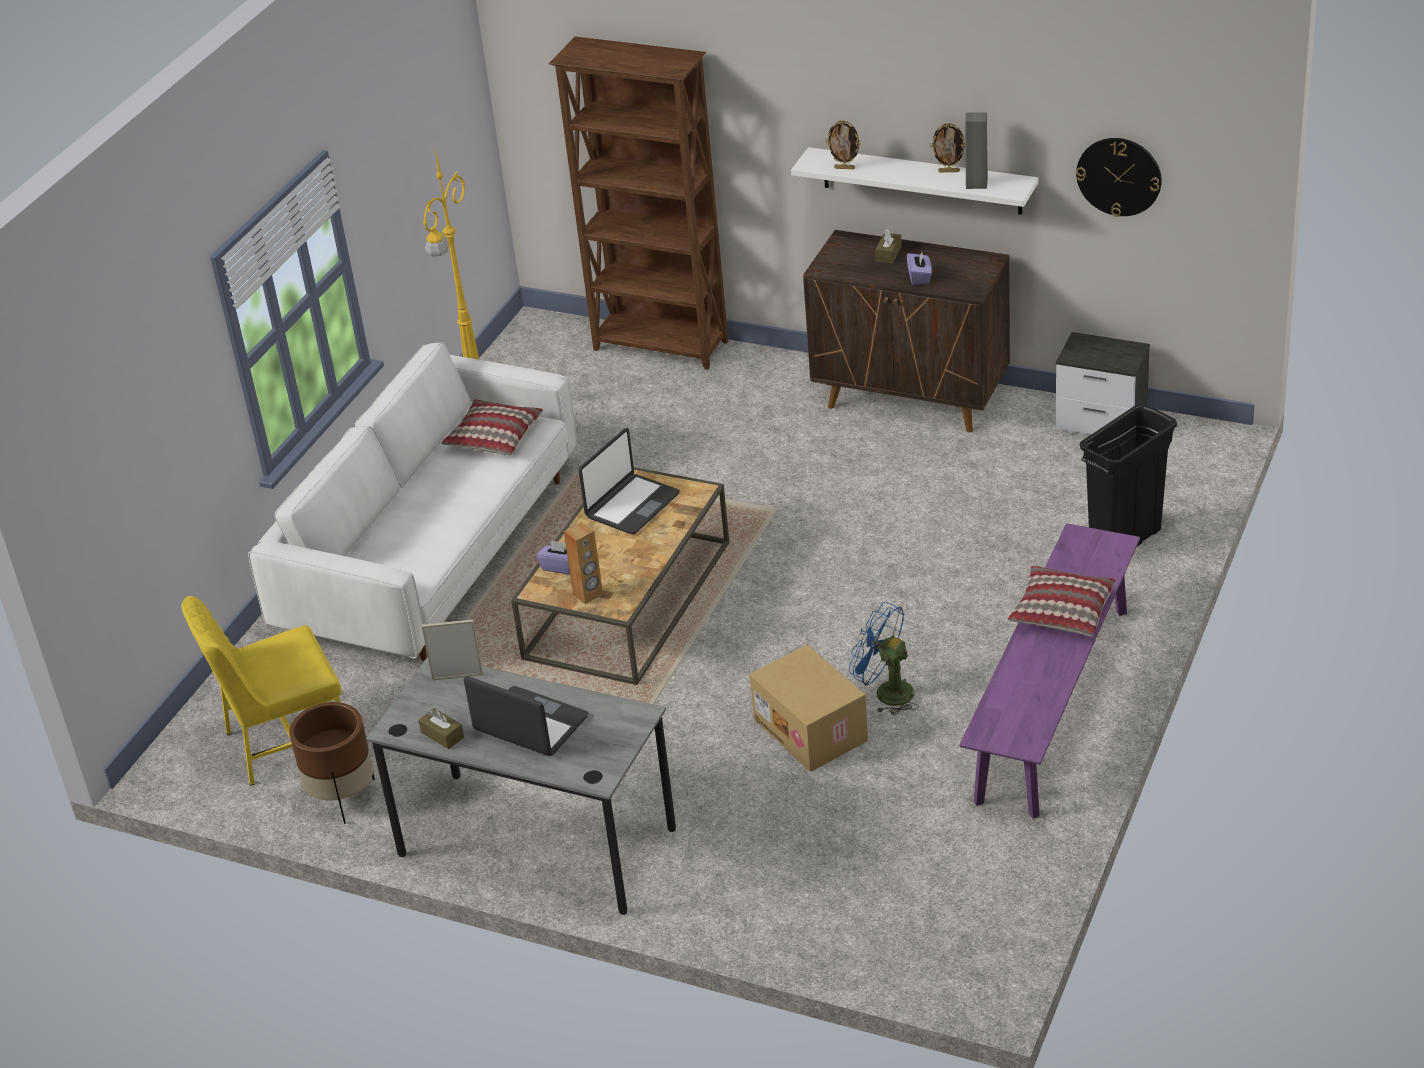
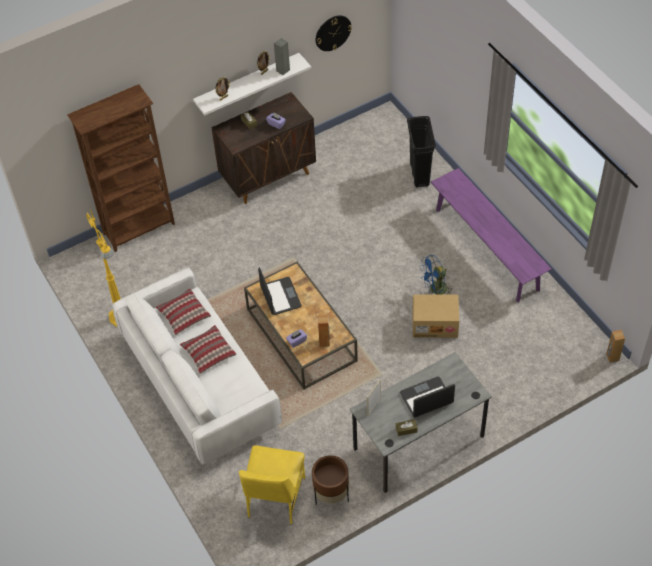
camera: 55 degrees left, 15 degrees up
pillow [1008,566,1116,637] -> pillow moved to [180,325,237,374]
nightstand [1056,332,1150,435] -> none
none -> brown speaker [606,330,625,363]

